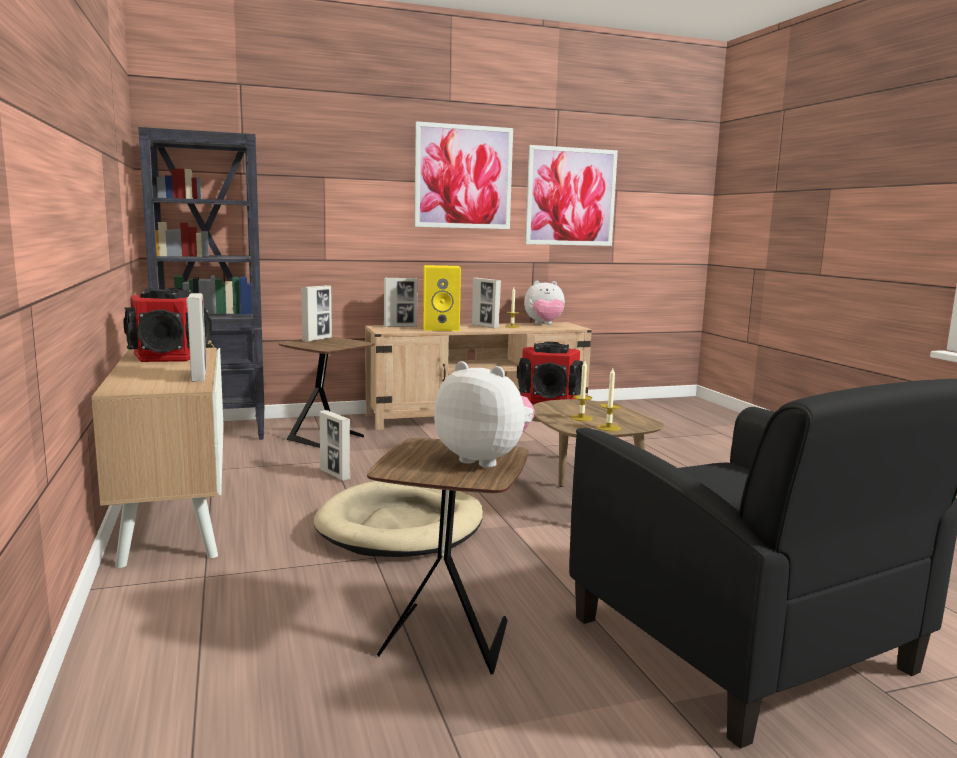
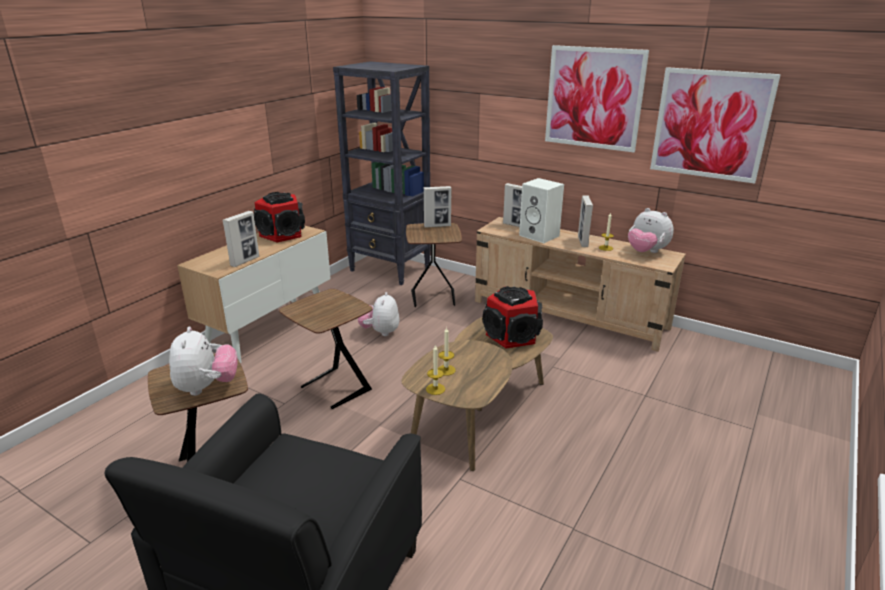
camera: 50 degrees right, 15 degrees up
beige dog bed [314,481,483,557] -> brown side table [279,289,373,409]
picture frame [320,410,350,481] -> plush toy [358,292,399,336]
yellow speaker [423,265,461,331] -> white speaker [519,178,564,243]

